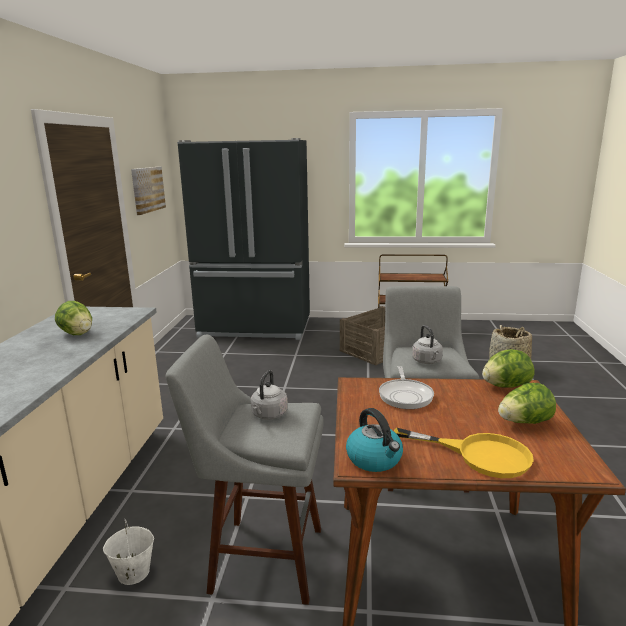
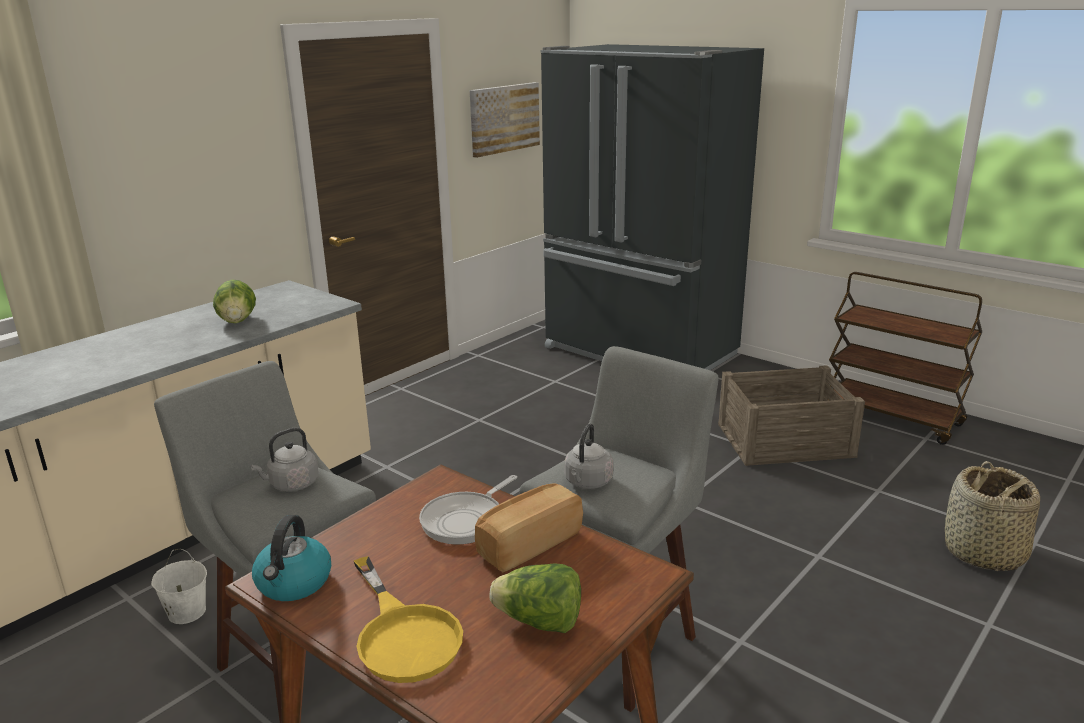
camera: 35 degrees right, 5 degrees up
lettuce [482,349,535,388] -> none
none -> bread [475,483,583,572]

